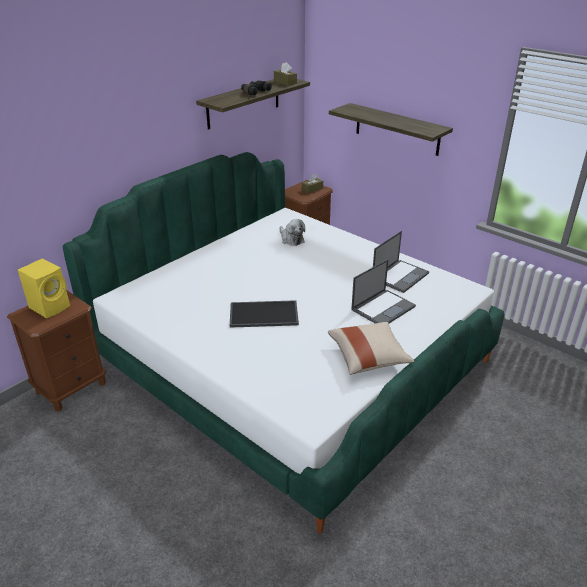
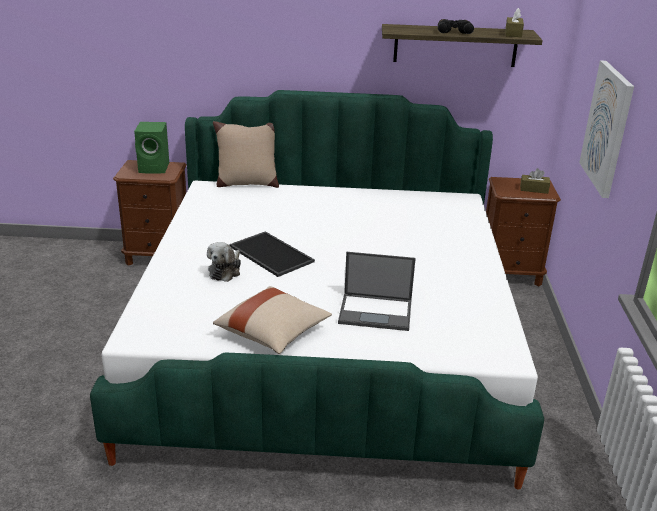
camera: 50 degrees right, 5 degrees down
yellow speaker [18,258,70,318] -> green speaker [134,122,169,174]
plush toy [280,219,305,246] -> plush toy moved to [207,242,241,282]
shelf [329,103,453,156] -> picture [579,60,634,198]
laptop [373,231,429,293] -> none
none -> beige pillow [213,121,279,188]

